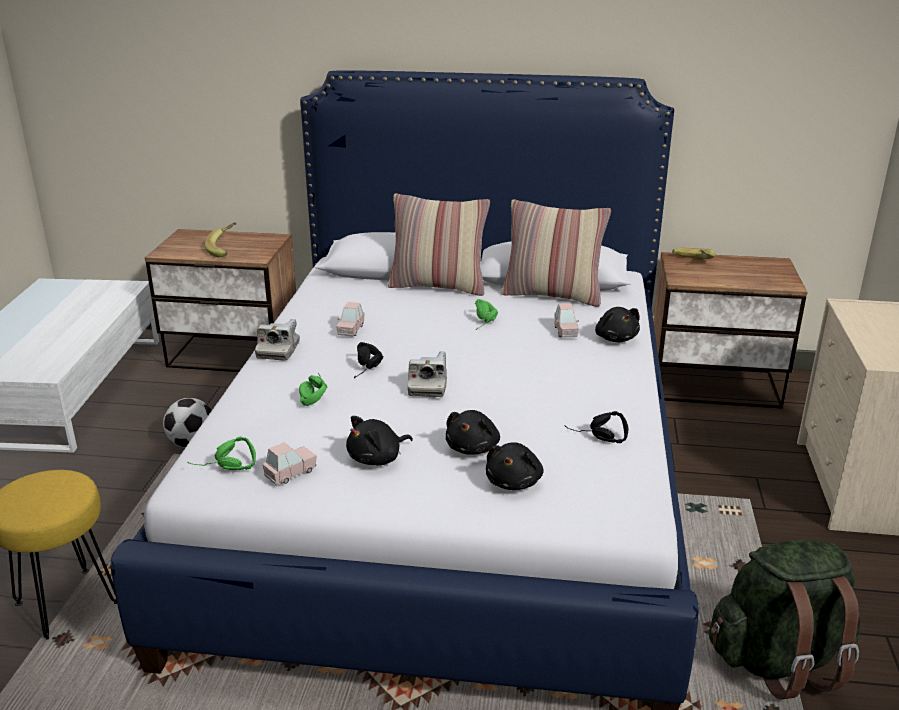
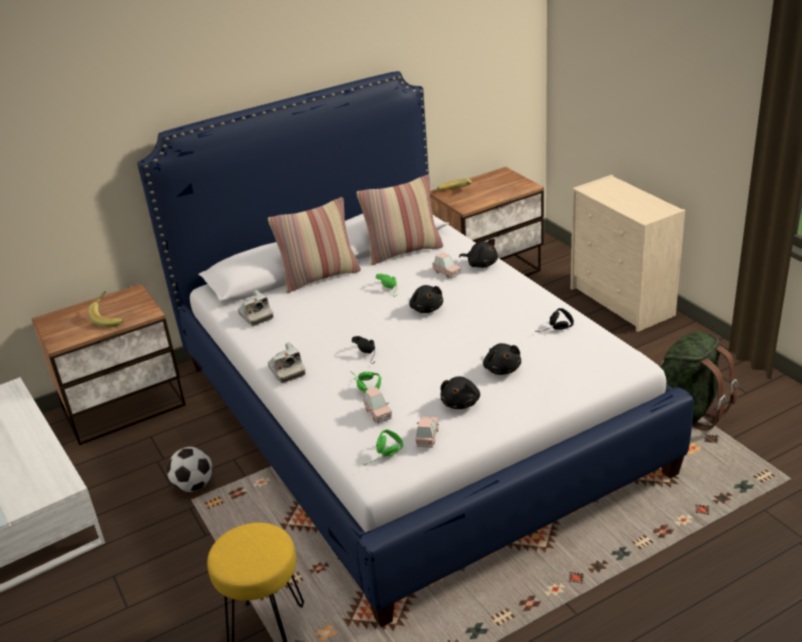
camera: 35 degrees left, 5 degrees up
pink toy car [336,302,365,337] -> pink toy car moved to [363,387,392,423]
camera [408,351,447,397] -> camera moved to [238,290,273,326]
black plush toy [486,442,543,490] -> black plush toy moved to [409,285,443,313]

